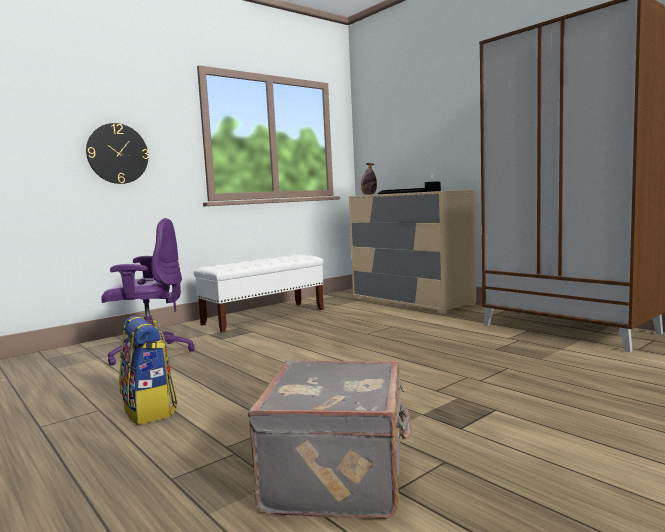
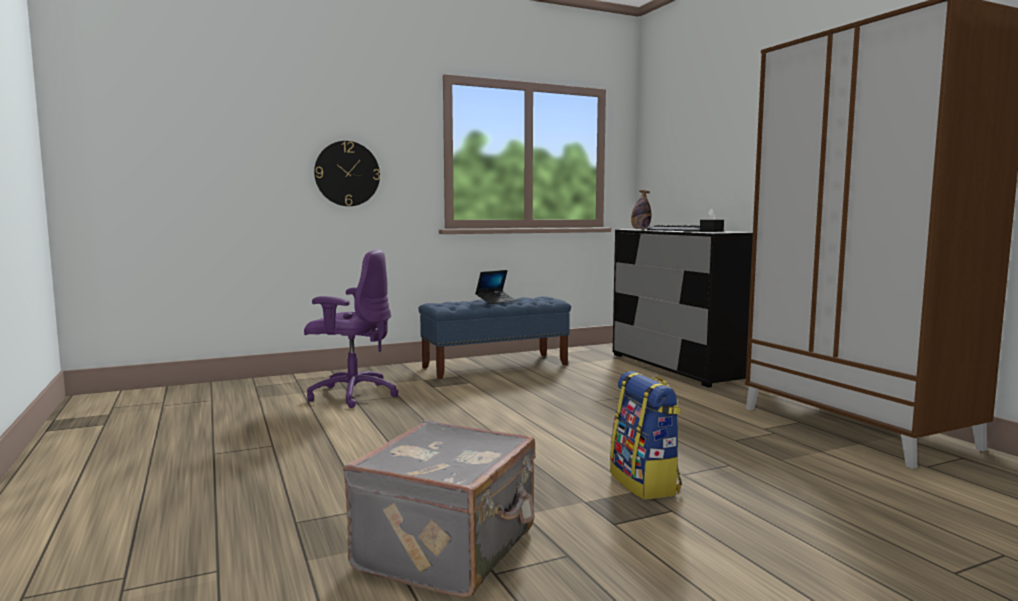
camera: 15 degrees right, 0 degrees up
backpack [119,316,178,425] -> backpack moved to [610,371,682,500]
white bench [193,255,324,332] -> blue bench [418,296,571,379]
beige dresser [349,190,476,314] -> black dresser [613,229,753,388]
none -> laptop [475,270,516,304]

